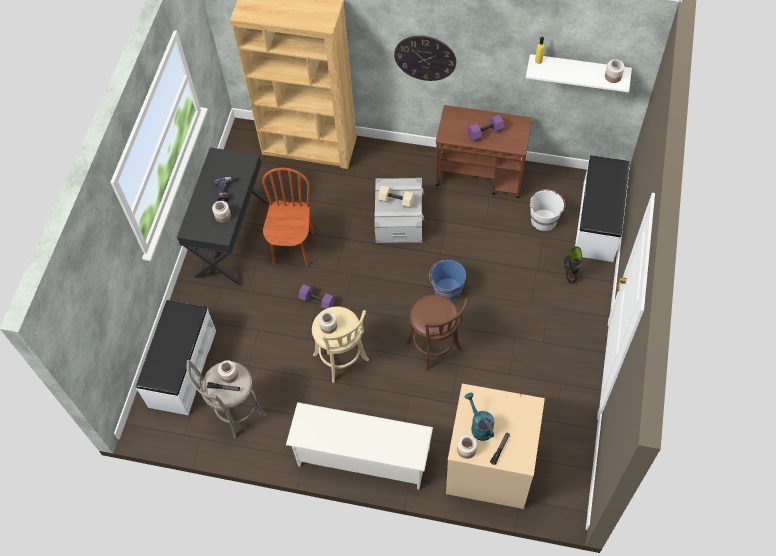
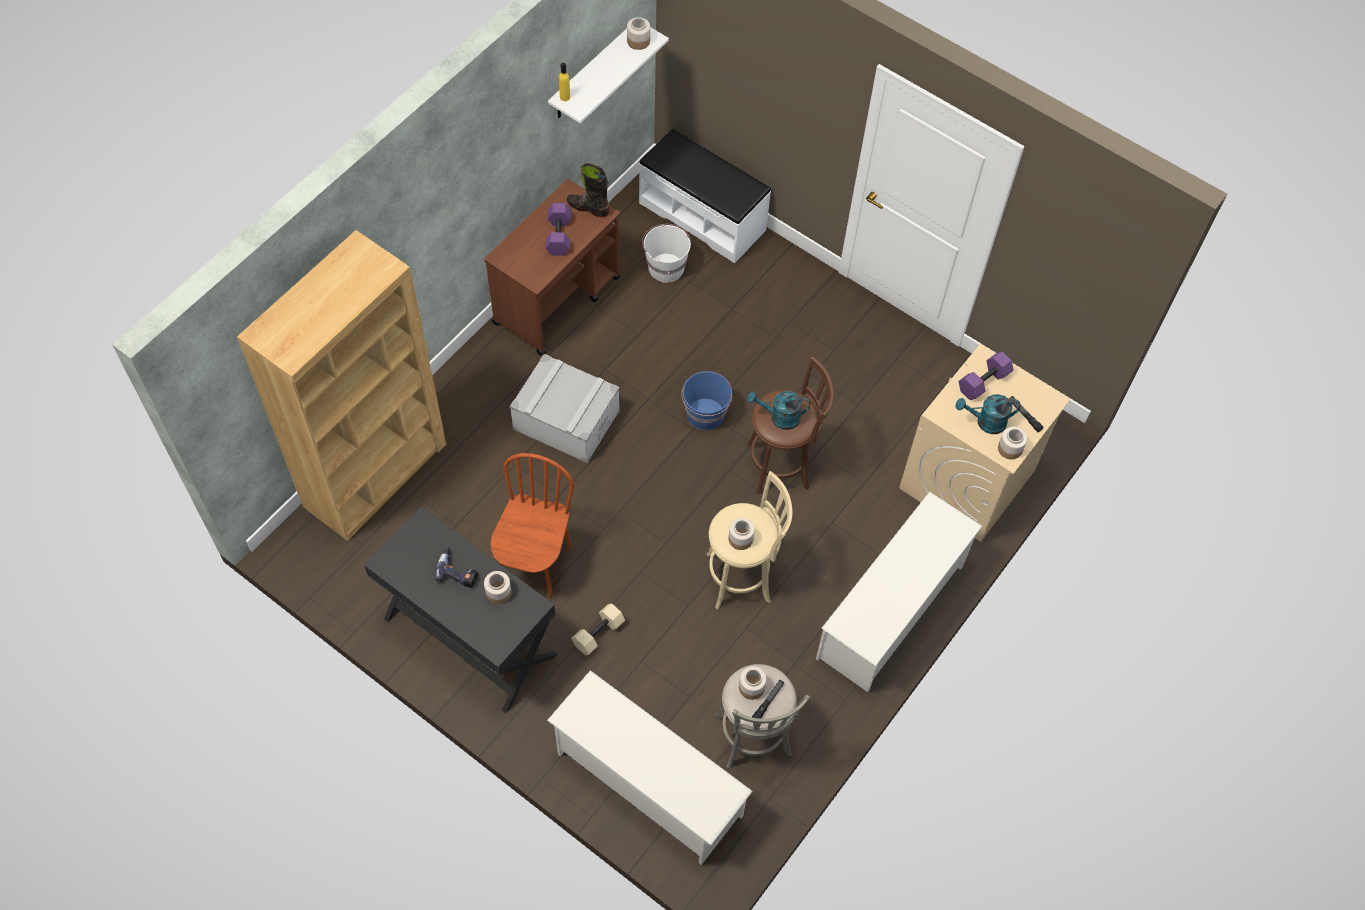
camera: 70 degrees left, 0 degrees up
white bench [136,300,216,415] -> white shoe rack [547,670,753,865]
brown chair [262,168,314,266] -> brown chair turned 75 degrees clockwise [490,453,574,599]
purple dumbbell [298,284,336,309] -> purple dumbbell moved to [959,351,1013,400]
beige dumbbell [378,185,415,208] -> beige dumbbell moved to [571,603,625,655]
wall clock [394,36,456,81] -> none
black boot [564,246,582,284] -> black boot moved to [567,163,610,217]
none -> turquoise watering can [747,391,810,430]

